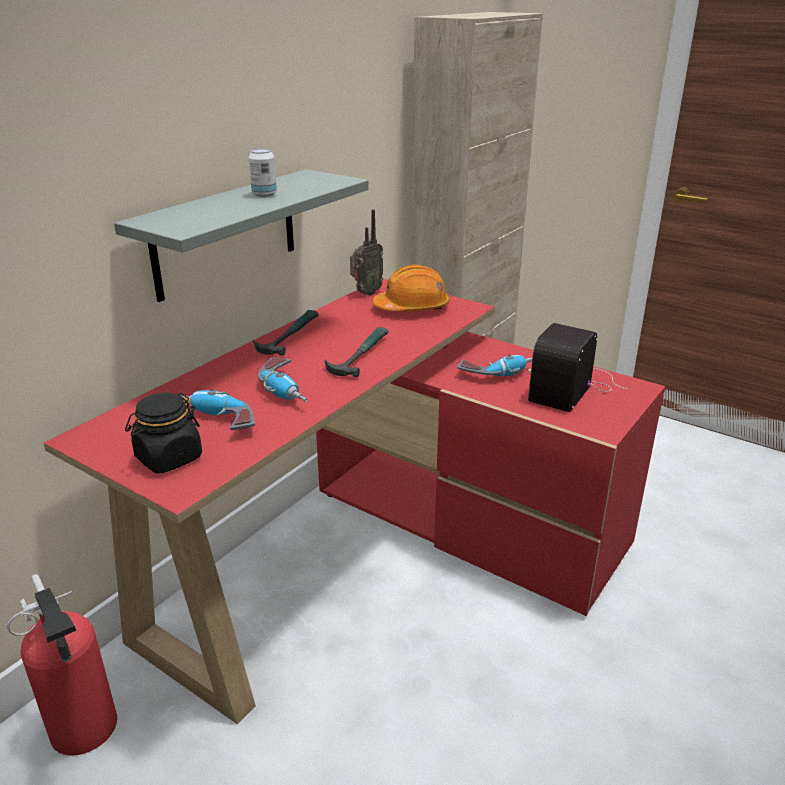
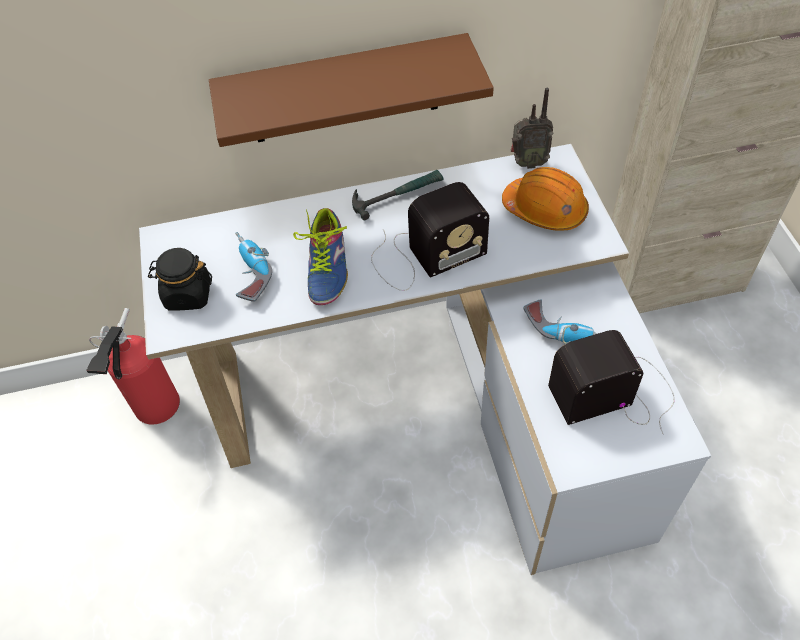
camera: 45 degrees right, 25 degrees up
red desk [44,279,665,724] -> white desk [139,144,711,575]
grey shelf [114,169,369,302] -> brown shelf [209,33,494,147]
can [249,148,277,197] -> none
power drill [258,357,307,402] -> shoe [293,208,348,305]
hammer [325,327,389,377] -> radio [371,182,489,291]

